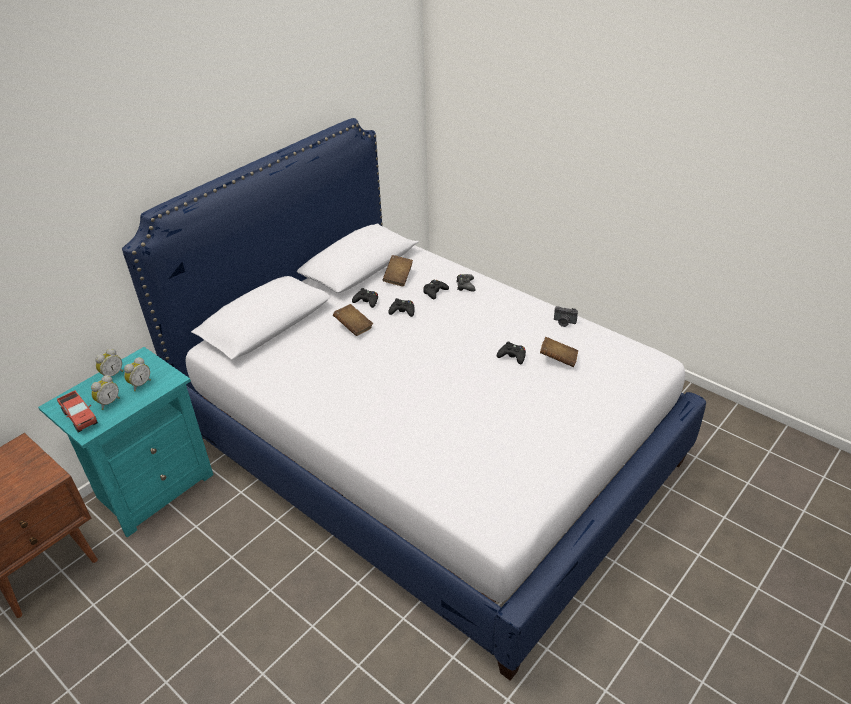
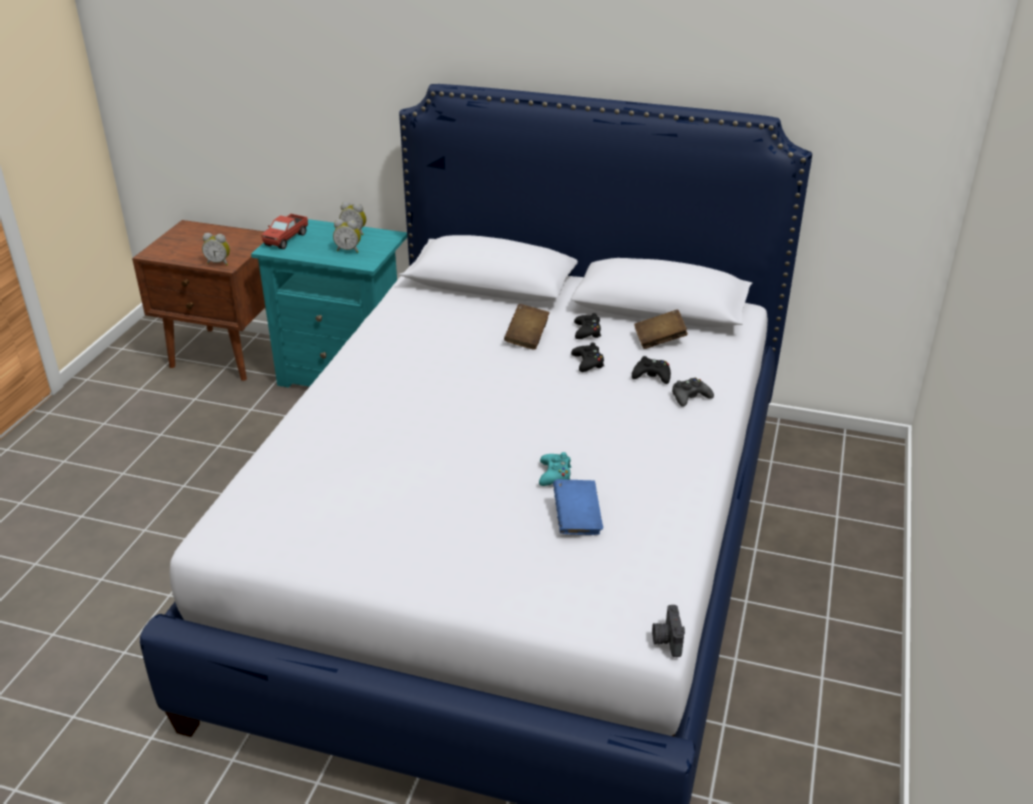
camera: 65 degrees right, 5 degrees down
alarm clock [91,375,120,410] -> alarm clock moved to [202,233,230,265]
black game controller [497,341,526,364] -> turquoise game controller [539,452,571,486]
brown book [540,337,578,367] -> blue book [553,479,603,535]
camera [554,306,578,327] -> camera moved to [652,605,685,657]

